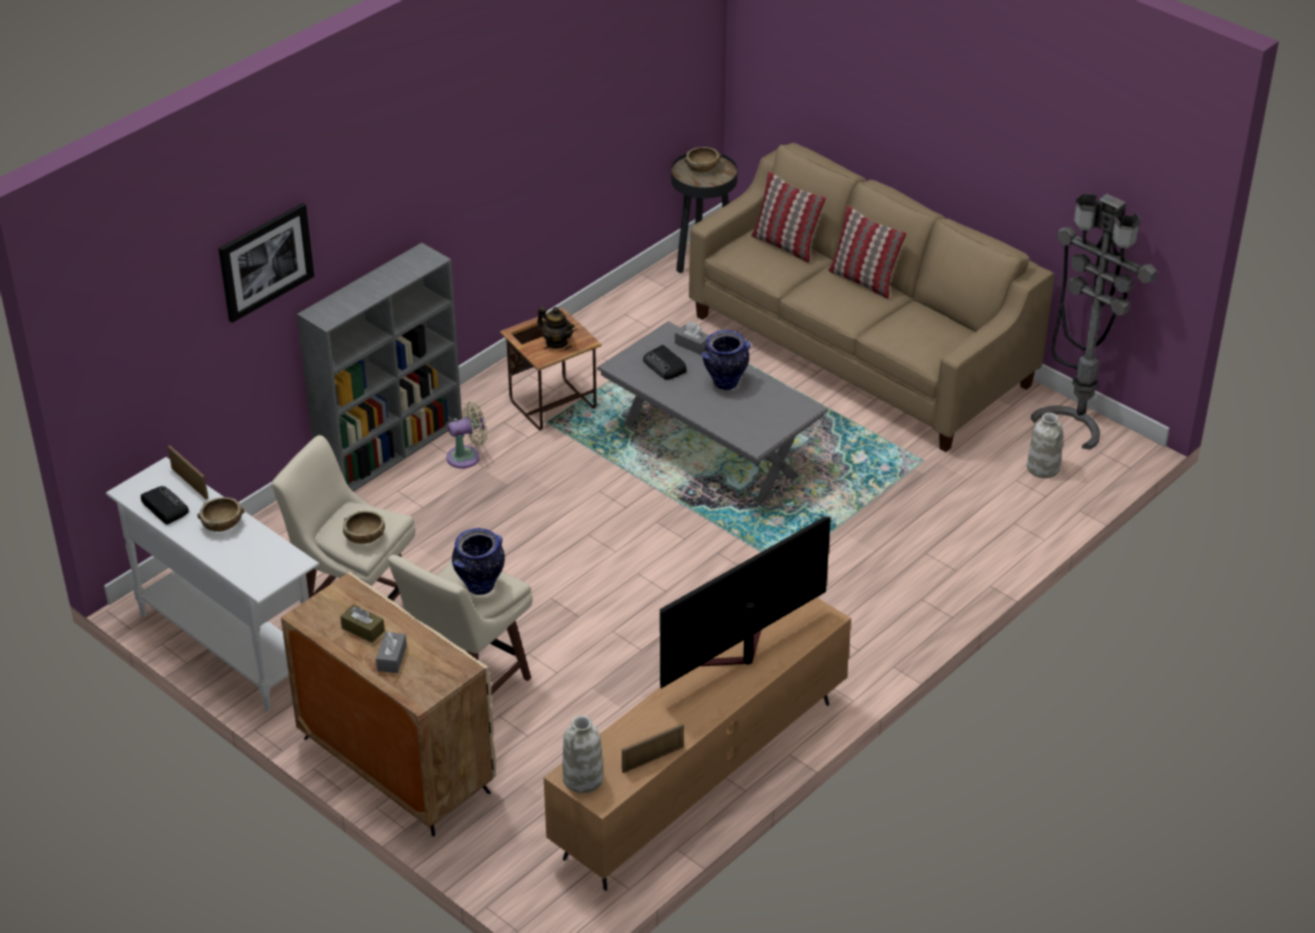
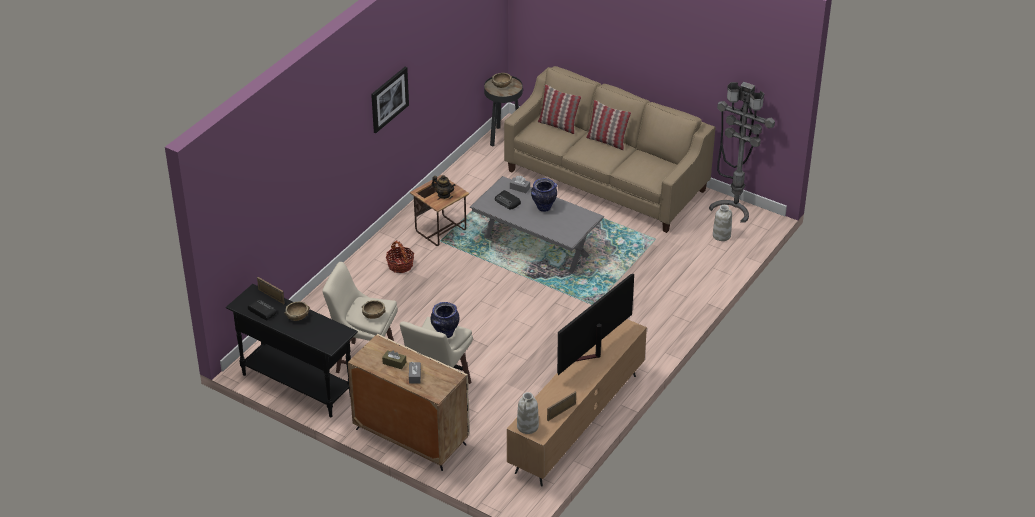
camera: 10 degrees left, 0 degrees up
white console table [106,457,319,711] -> black console table [226,284,358,417]
picture [218,203,314,323] -> picture moved to [371,66,409,133]
grey bookcase [297,243,462,492] -> none
beige fan [446,402,487,468] -> basket [386,240,414,273]

